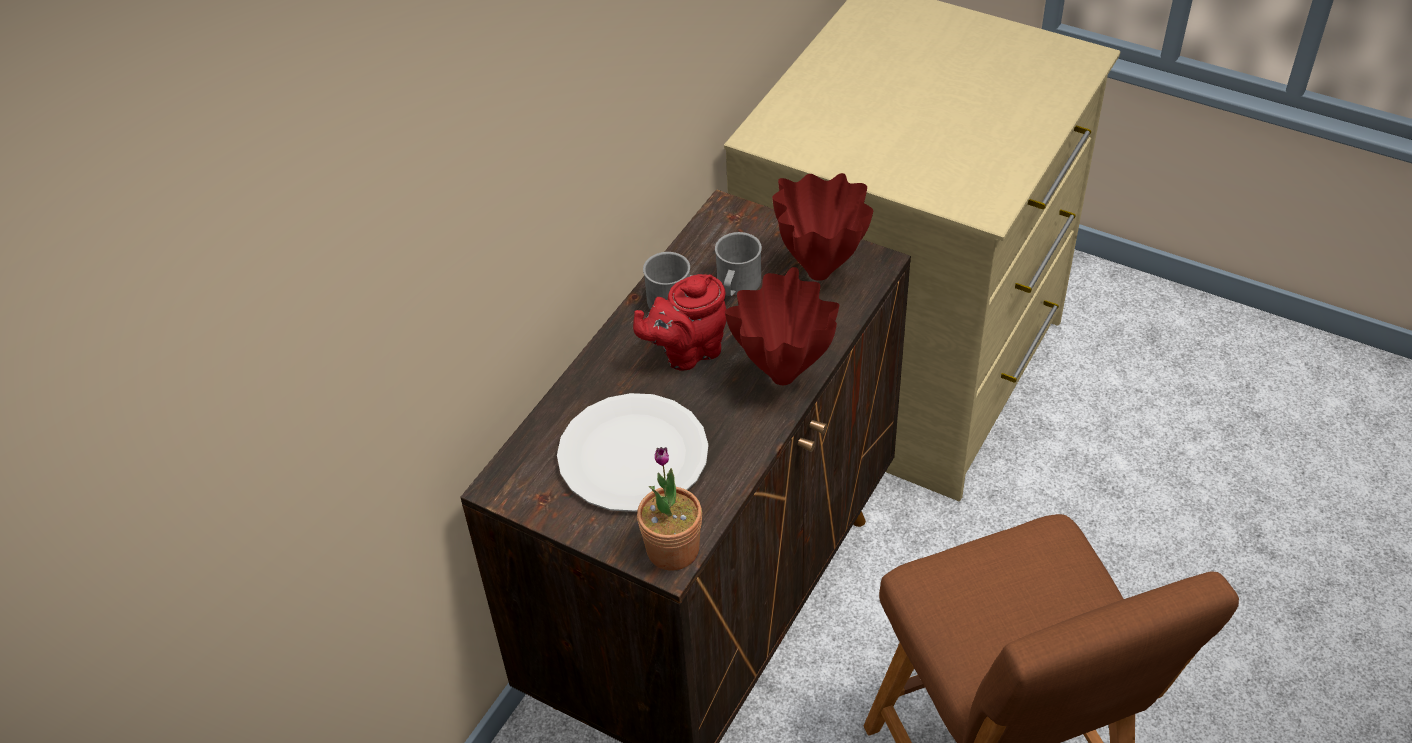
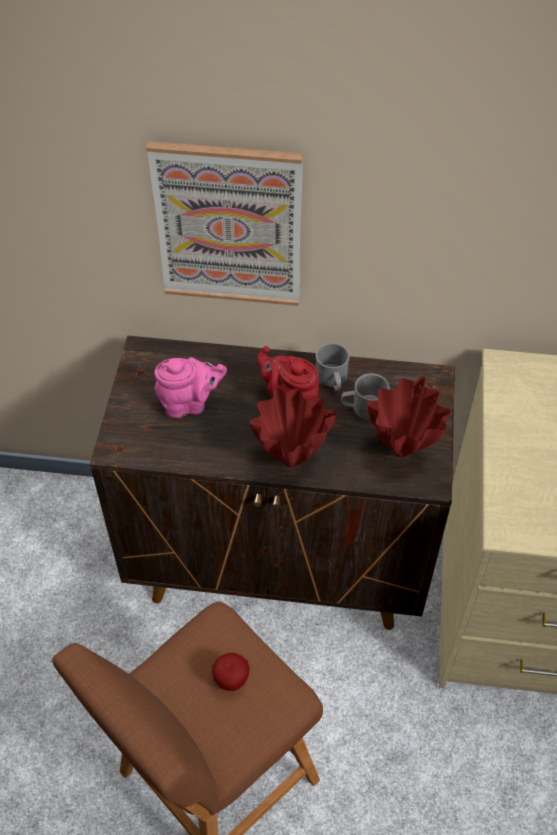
camera: 65 degrees right, 5 degrees up
white plate [557,393,708,512] -> pink teapot [154,357,227,418]
potted plant [637,447,702,571] -> none
none -> picture [146,141,303,306]
none -> apple [212,653,250,691]

